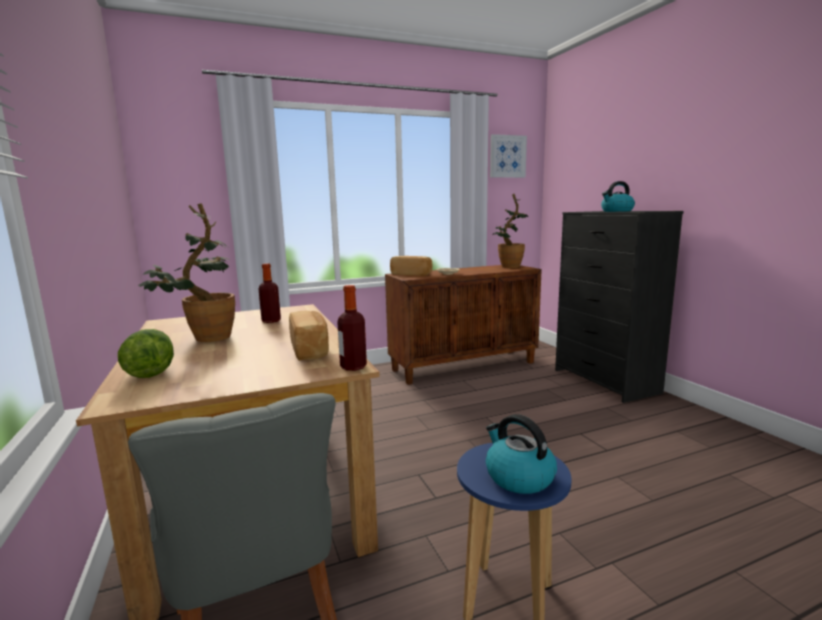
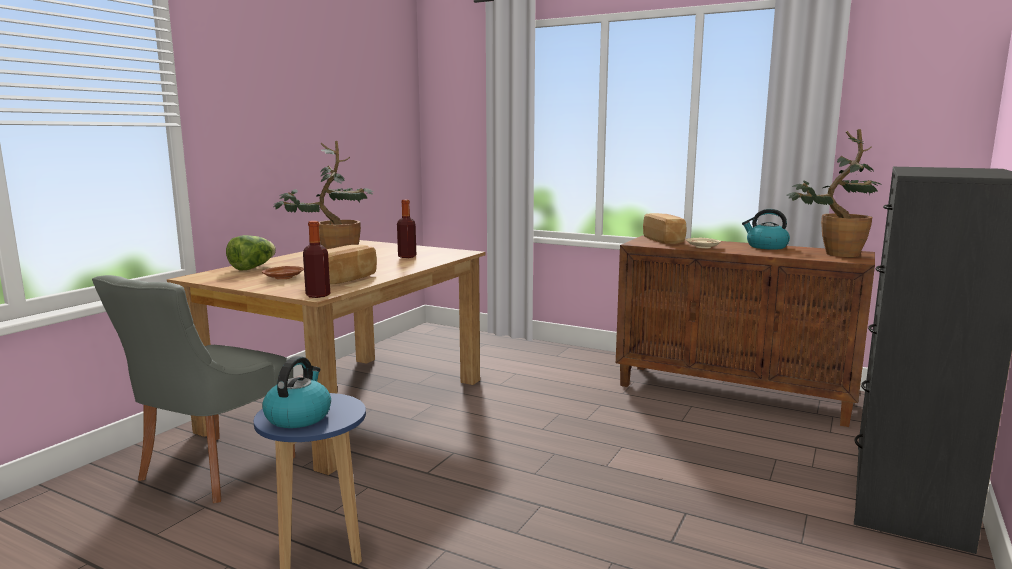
camera: 50 degrees right, 0 degrees up
picture [490,134,527,178] -> none
kettle [601,181,635,212] -> kettle moved to [742,209,790,250]
none -> brown plate [262,266,304,279]

